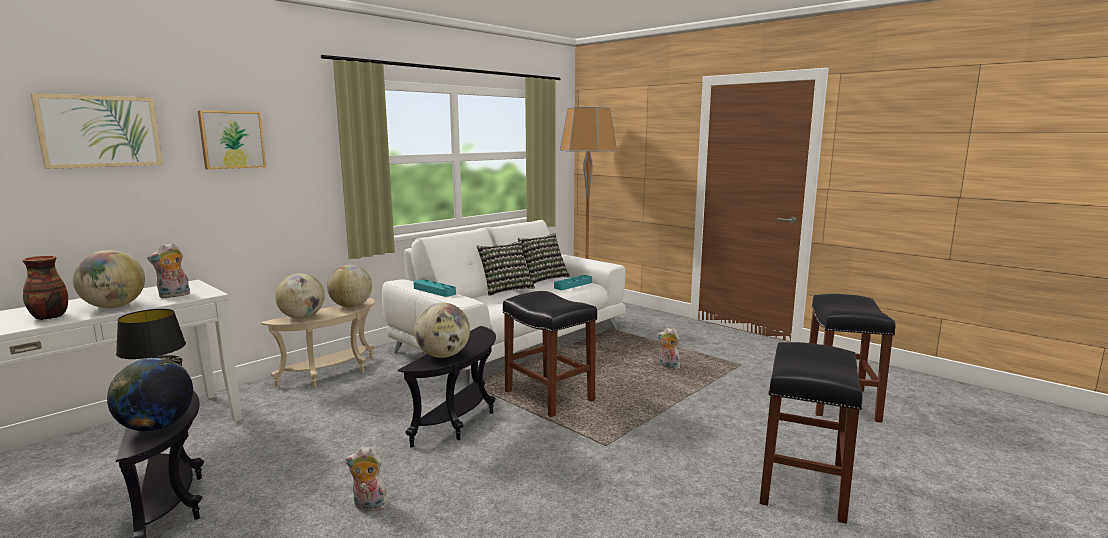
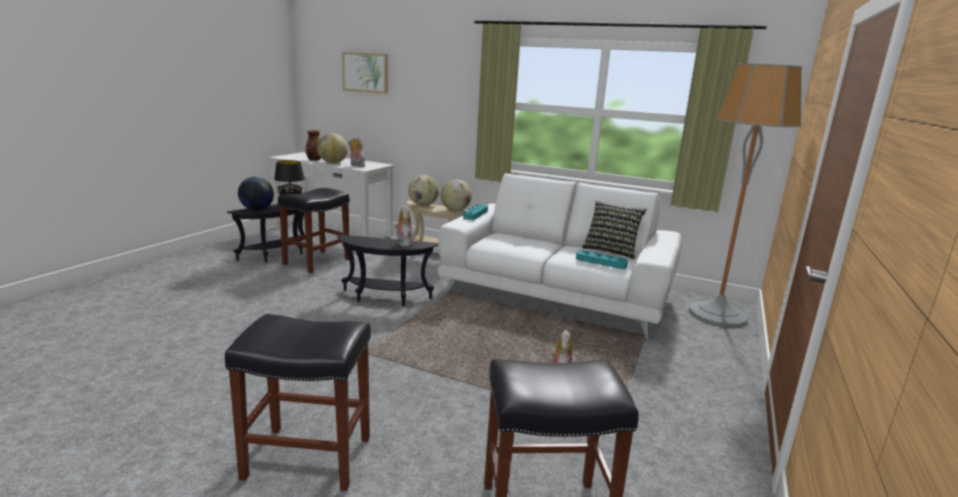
camera: 70 degrees right, 5 degrees up
picture [198,110,266,169] -> none
plush toy [345,446,391,512] -> plush toy moved to [395,205,413,247]
globe [414,303,470,358] -> none
pillow [477,241,535,296] -> none
black stool [503,291,597,417] -> black stool moved to [278,188,350,273]

